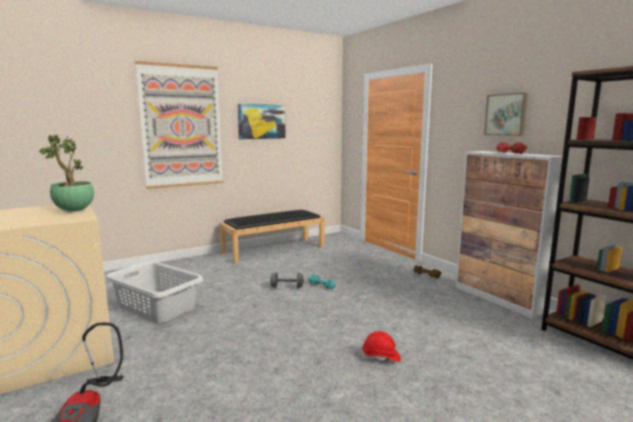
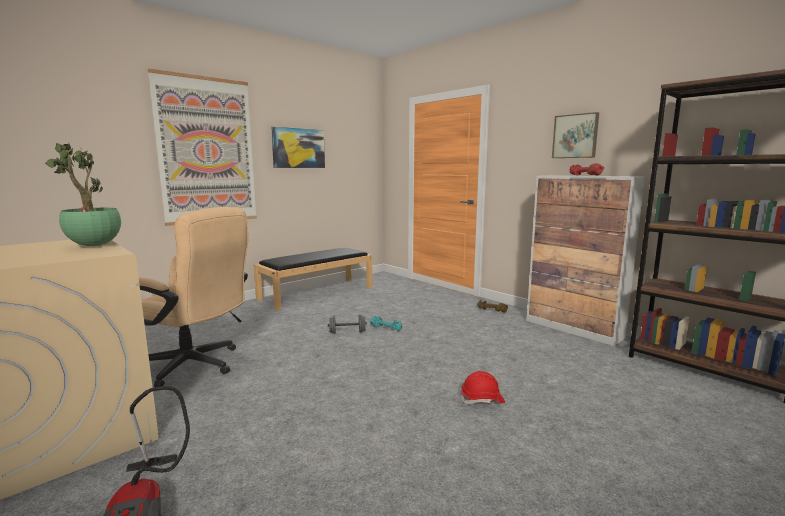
camera: 10 degrees left, 0 degrees up
grey laundry basket [106,261,204,323] -> beige office chair [139,207,248,387]

